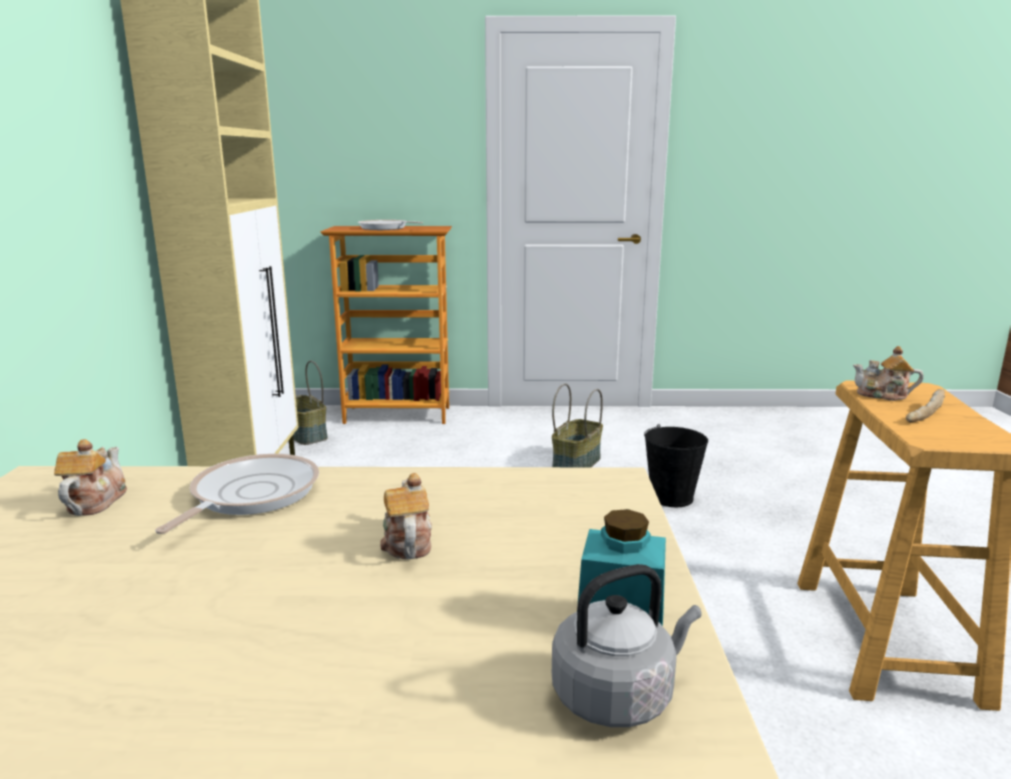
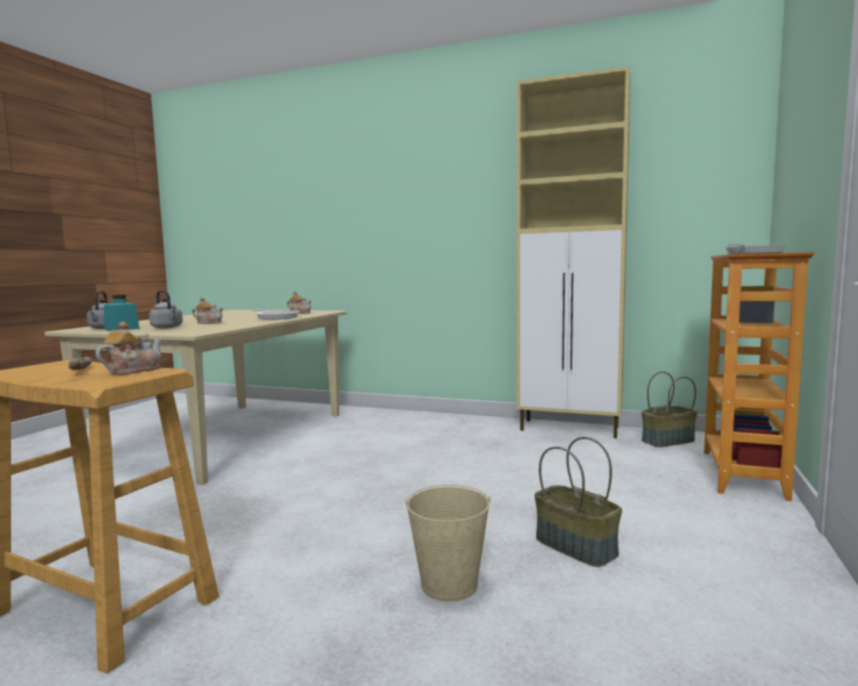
camera: 110 degrees right, 10 degrees down
black bucket [644,424,708,507] -> beige bucket [405,485,490,602]
none -> grey kettle [149,290,183,329]

